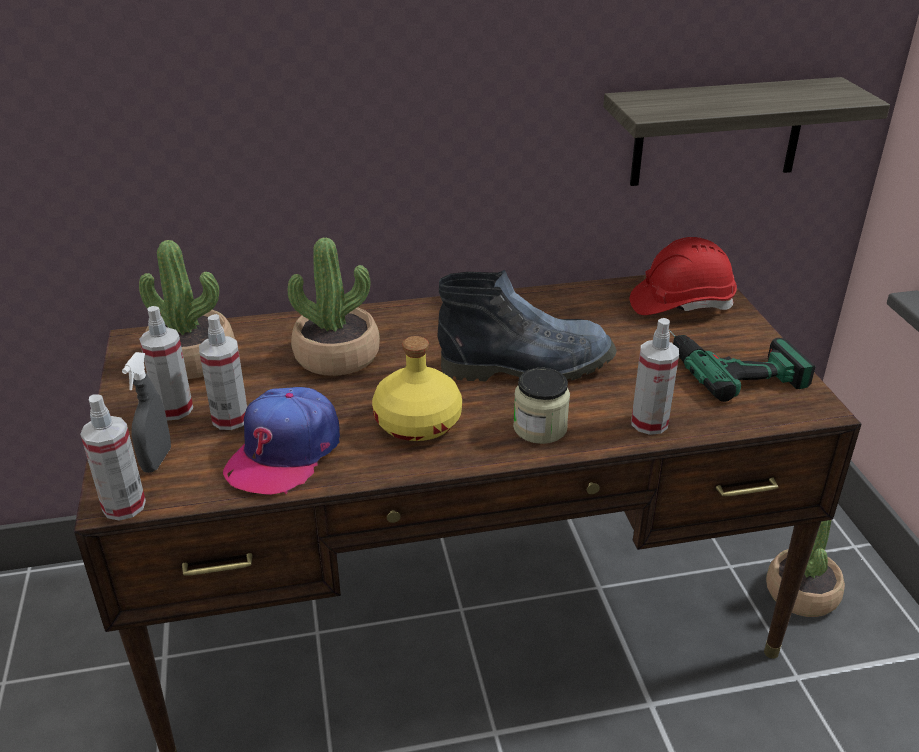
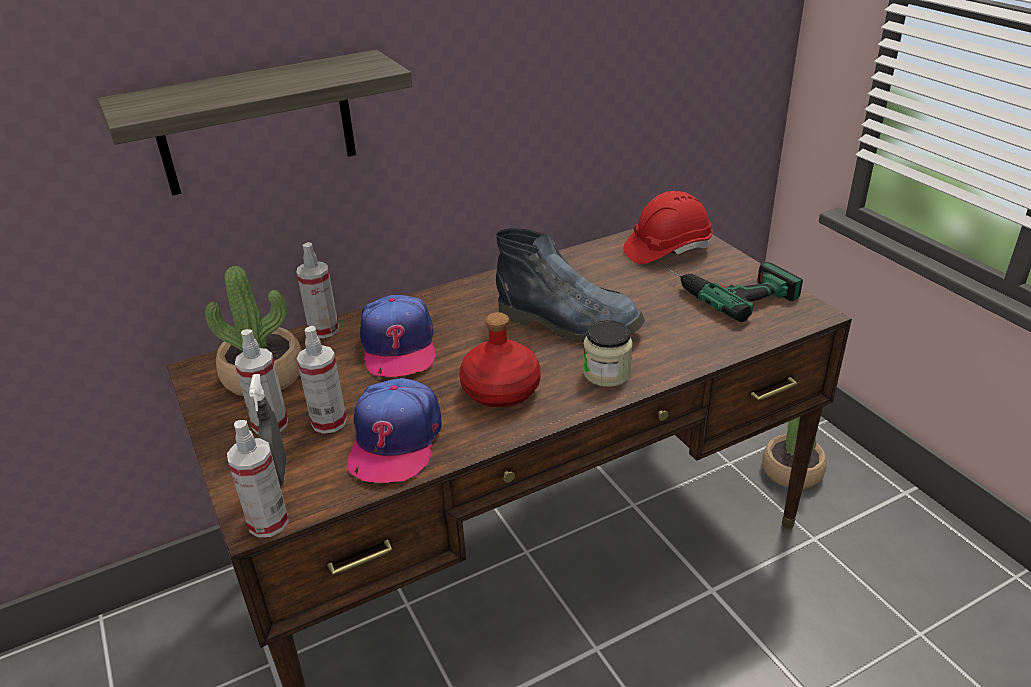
camera: 15 degrees left, 0 degrees up
potted plant [288,237,380,376] -> cap [360,295,436,377]
yellow bottle [372,336,462,441] -> red bottle [459,312,541,407]
boot [437,270,617,381] -> boot turned 45 degrees clockwise [496,228,645,343]
shelf [603,77,890,186] -> shelf moved to [97,50,412,196]
spray bottle [631,318,679,435] -> spray bottle moved to [296,242,339,338]

